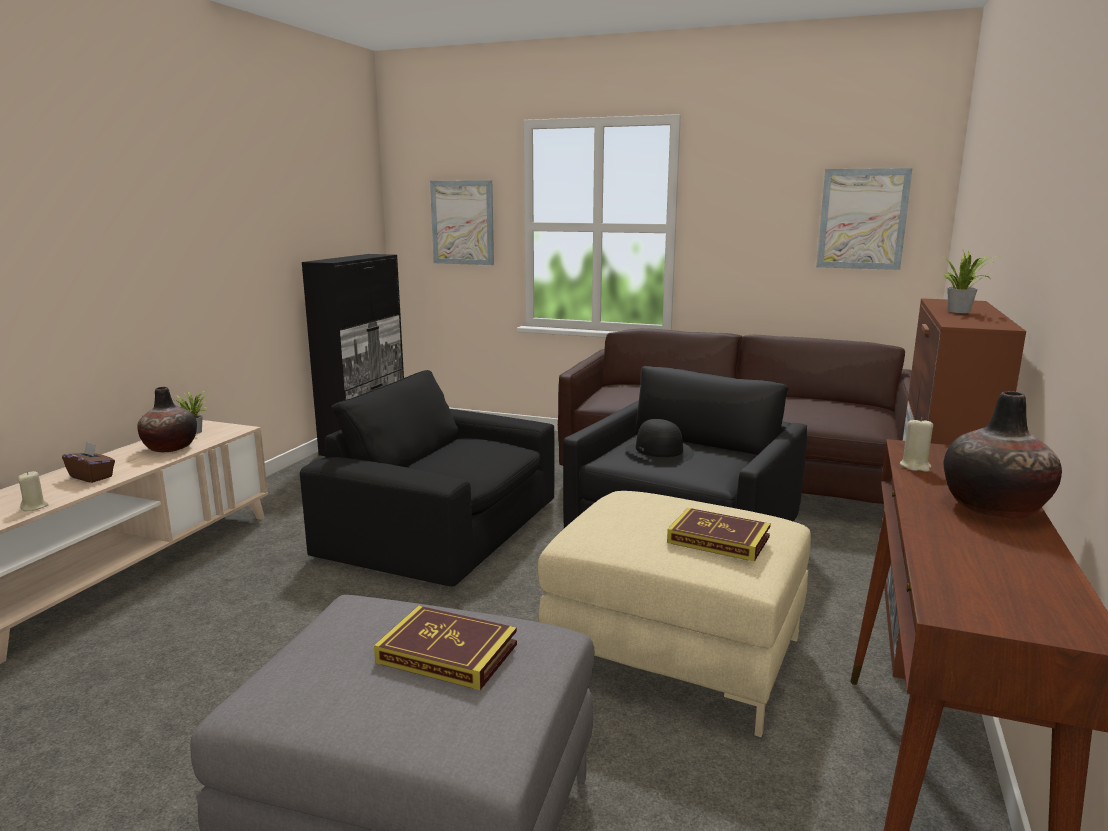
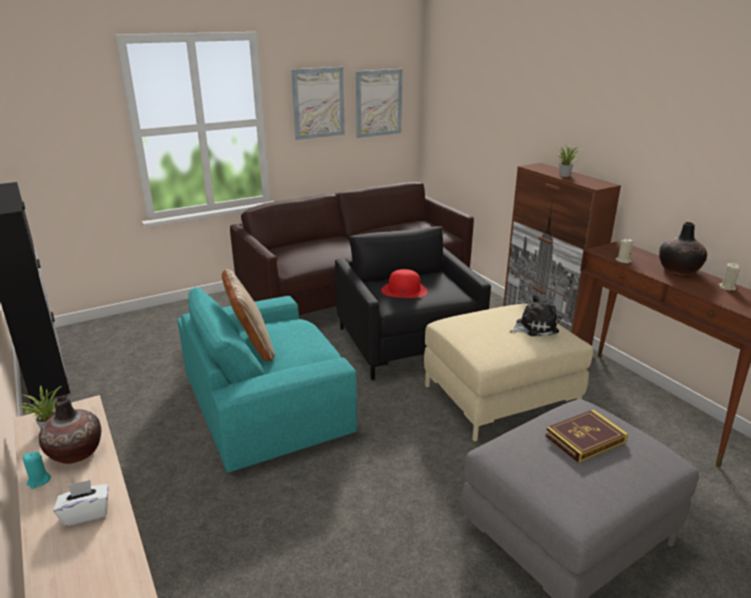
camera: 50 degrees left, 10 degrees up
beige candle [18,471,49,511] -> beige candle moved to [718,263,740,291]
brown tissue box [62,442,115,483] -> white tissue box [54,480,108,526]
black armchair [300,370,554,587] -> turquoise armchair [177,287,357,472]
picture [430,180,494,265] -> picture moved to [291,67,345,140]
black hat [625,419,694,463] -> red hat [381,269,428,298]
book [667,508,771,562] -> plush toy [509,295,559,336]
none -> turquoise candle [23,452,51,489]
none -> beige pillow [222,269,275,361]

